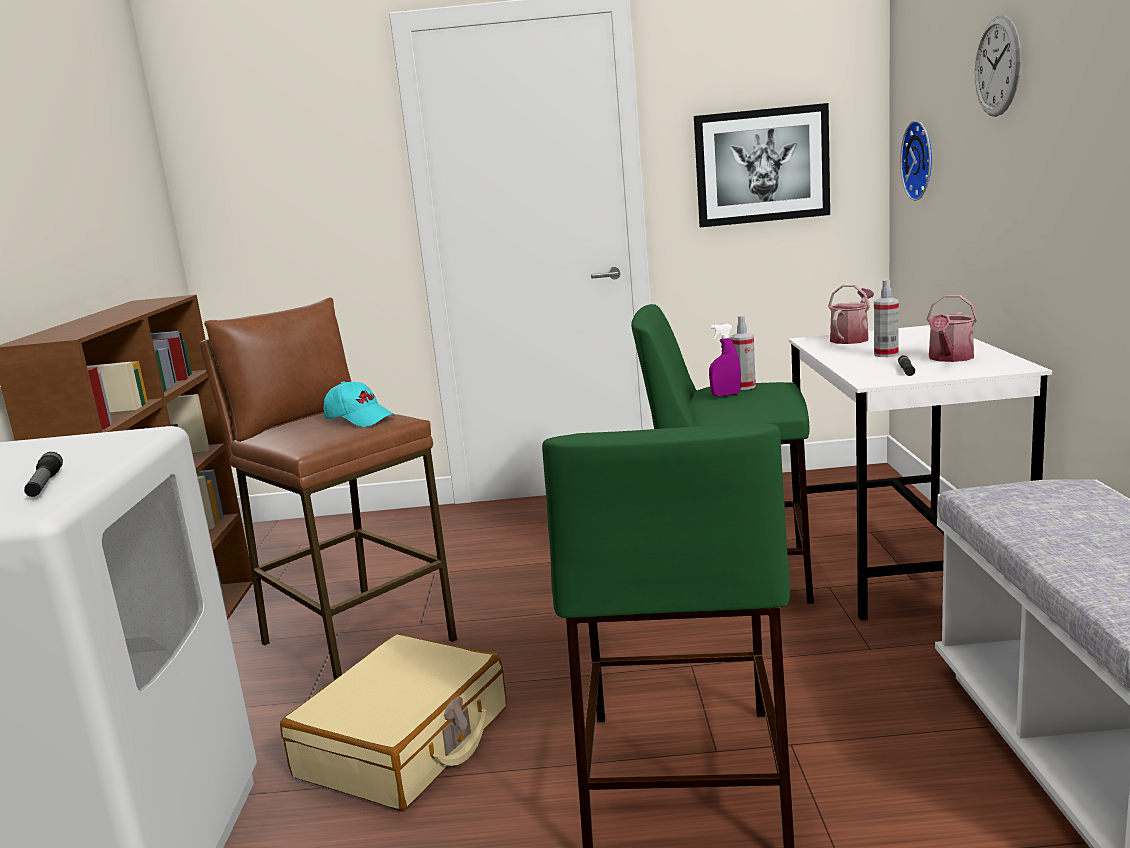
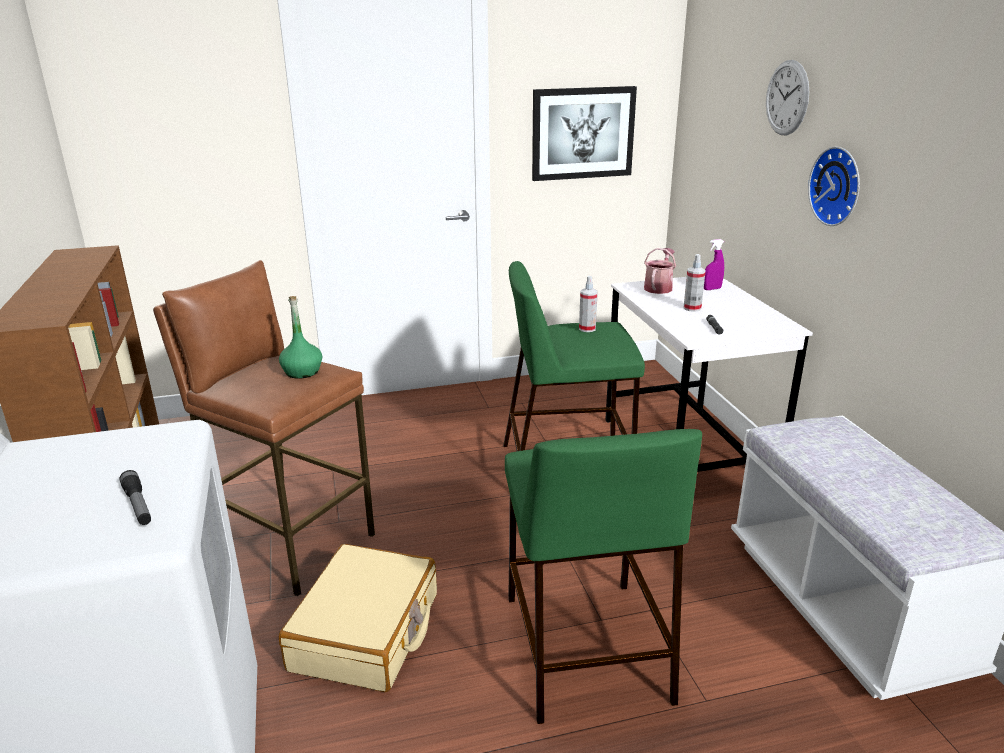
camera: 15 degrees left, 10 degrees up
turquoise cap [324,381,394,427] -> green bottle [279,296,322,379]
purple spray bottle [709,323,741,396] -> purple spray bottle moved to [704,239,724,290]
wall clock [900,120,932,201] -> wall clock moved to [808,146,860,226]
watering can [927,295,978,362] -> none

